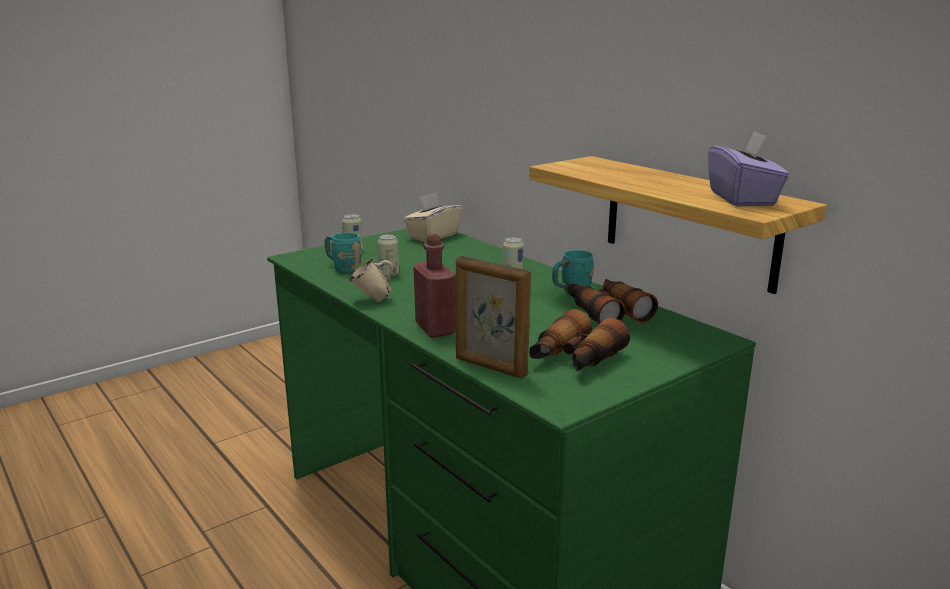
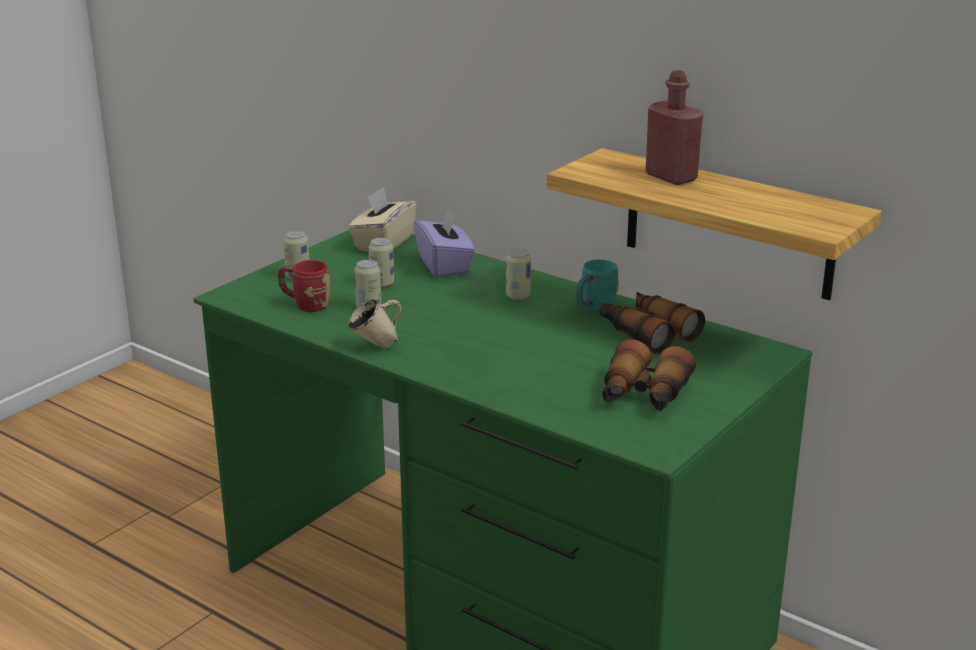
camera: 15 degrees left, 5 degrees up
turquoise mug [324,232,362,273] -> red mug [278,260,330,312]
red bottle [414,234,456,338] -> red bottle moved to [645,70,703,185]
picture frame [456,256,531,379] -> none
purple tissue box [708,130,789,206] -> purple tissue box moved to [414,208,476,278]
none -> can [369,237,394,288]

